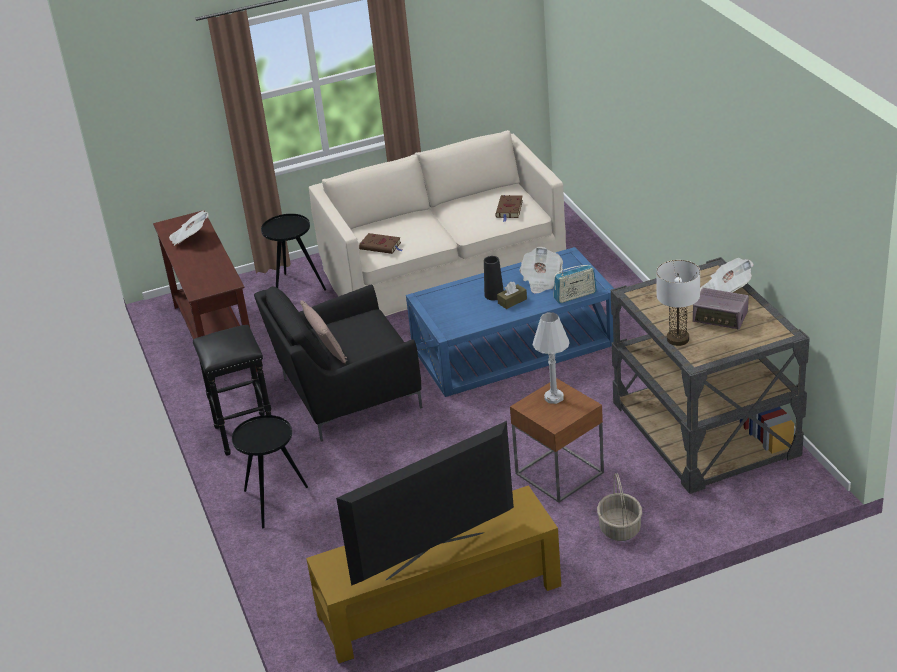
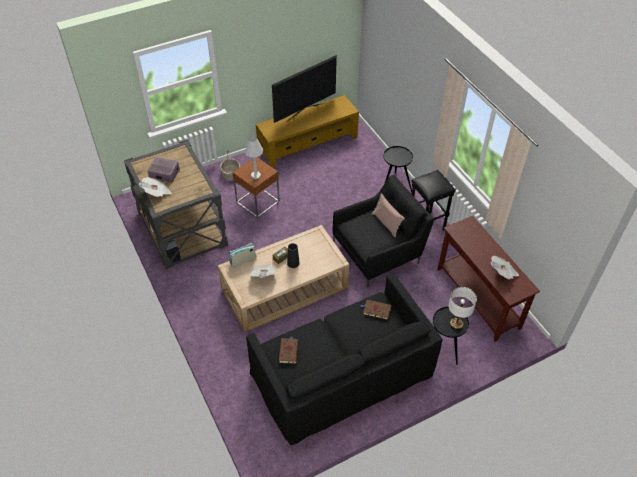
camera: 170 degrees right, 15 degrees up
beige sofa [309,130,566,316] -> black sofa [246,273,443,445]
blue coffee table [406,247,614,397] -> beige coffee table [218,225,349,332]
table lamp [656,260,700,346] -> table lamp moved to [449,287,477,330]

